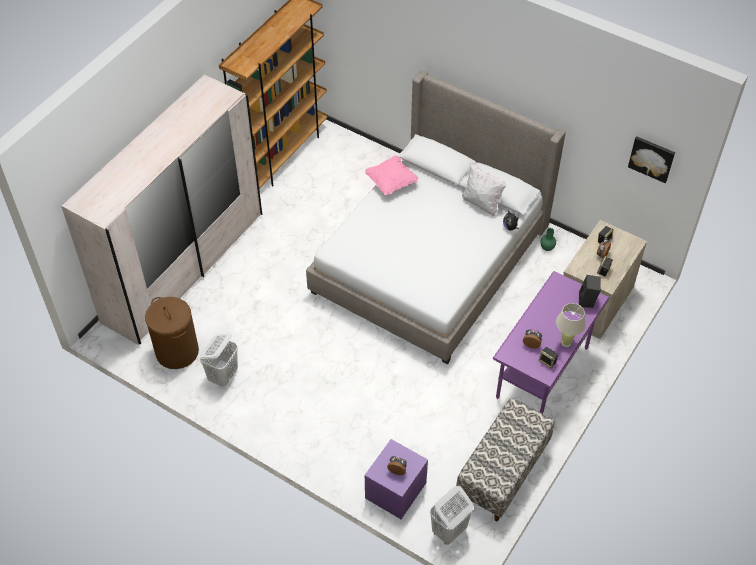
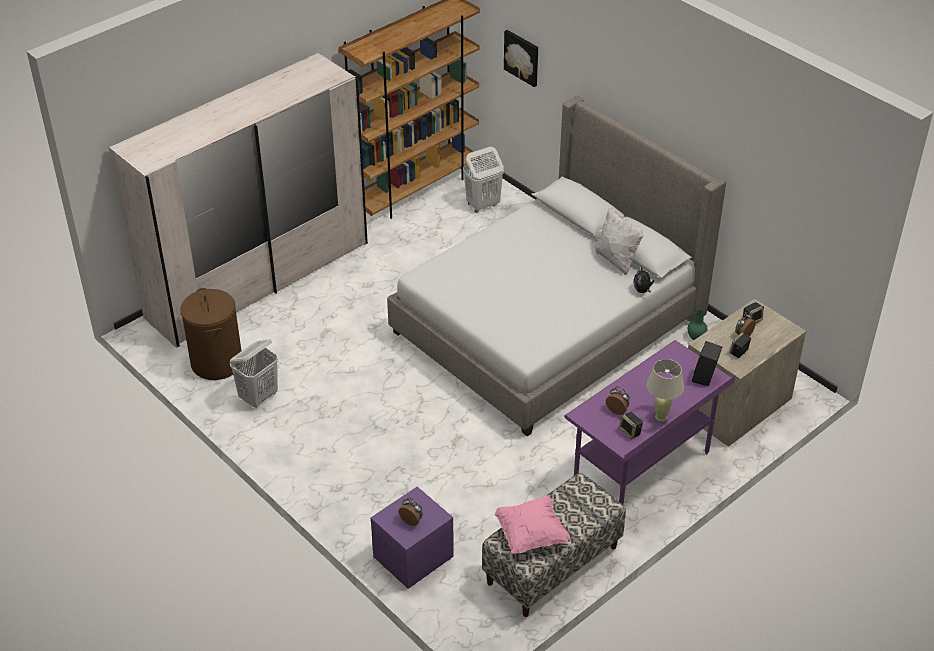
camera: 15 degrees right, 10 degrees down
pink pillow [365,155,419,195] -> pink pillow moved to [494,496,570,554]
white laundry basket [430,486,473,545] -> white laundry basket moved to [463,147,504,213]
picture [628,136,675,183] -> picture moved to [504,30,538,87]

